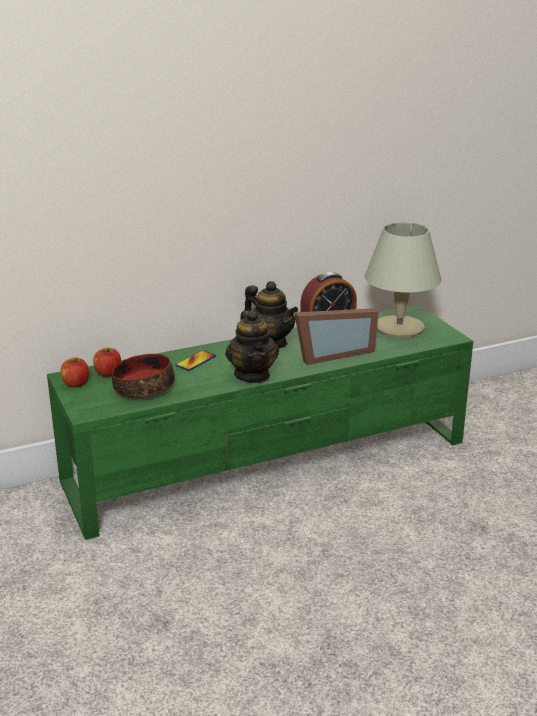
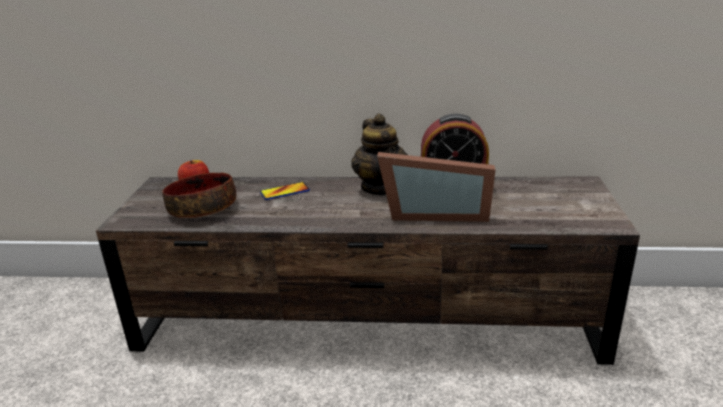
camera: 30 degrees right, 0 degrees up
green tv stand [47,304,473,540] -> brown tv stand [96,177,640,365]
apple [60,358,89,387] -> none
teapot [225,310,279,383] -> none
beige table lamp [364,222,441,338] -> none

